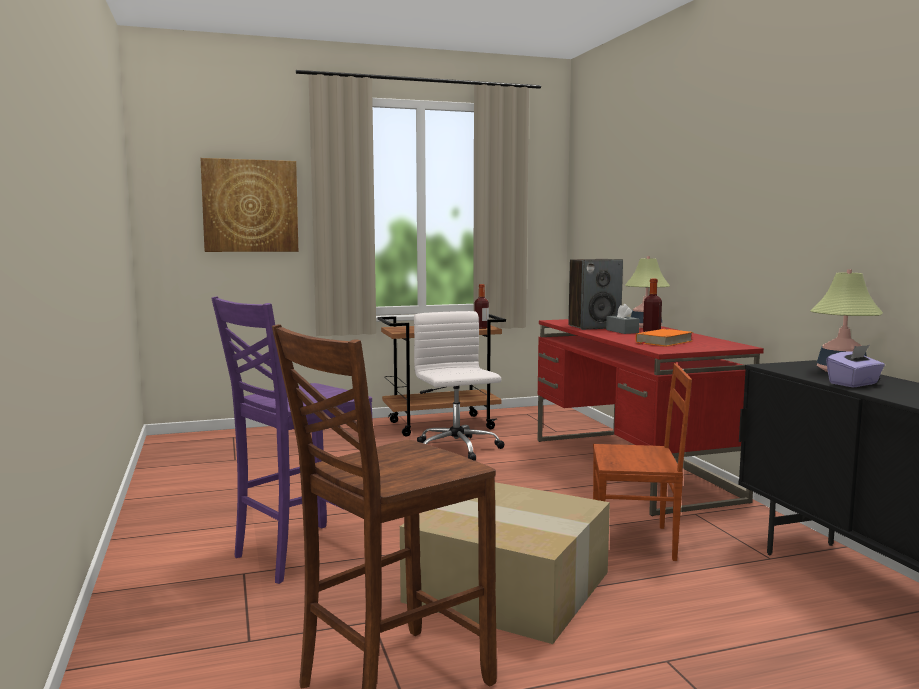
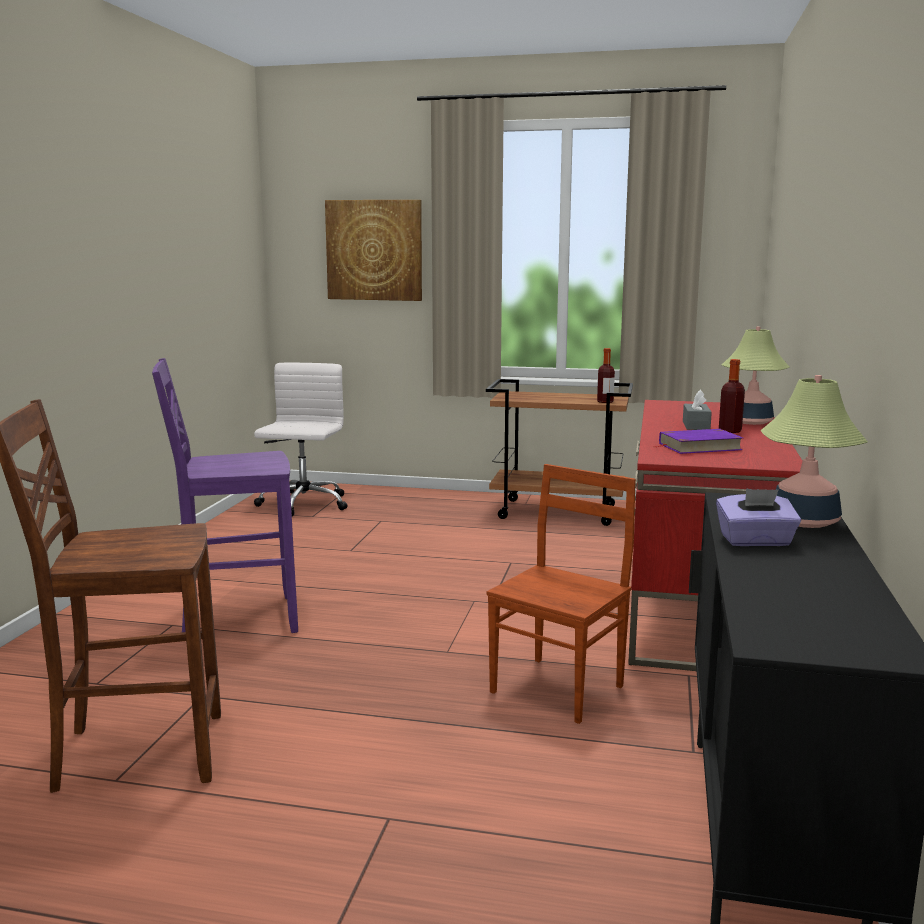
camera: 30 degrees right, 5 degrees up
cardboard box [400,482,610,644] -> none
white office chair [414,311,505,461] -> white office chair moved to [254,363,347,517]
speaker [569,259,623,330] -> none
brown chair [593,363,692,561] -> brown chair turned 90 degrees counterclockwise [487,464,636,724]
orange book [635,329,693,347] -> purple book [652,429,743,454]

